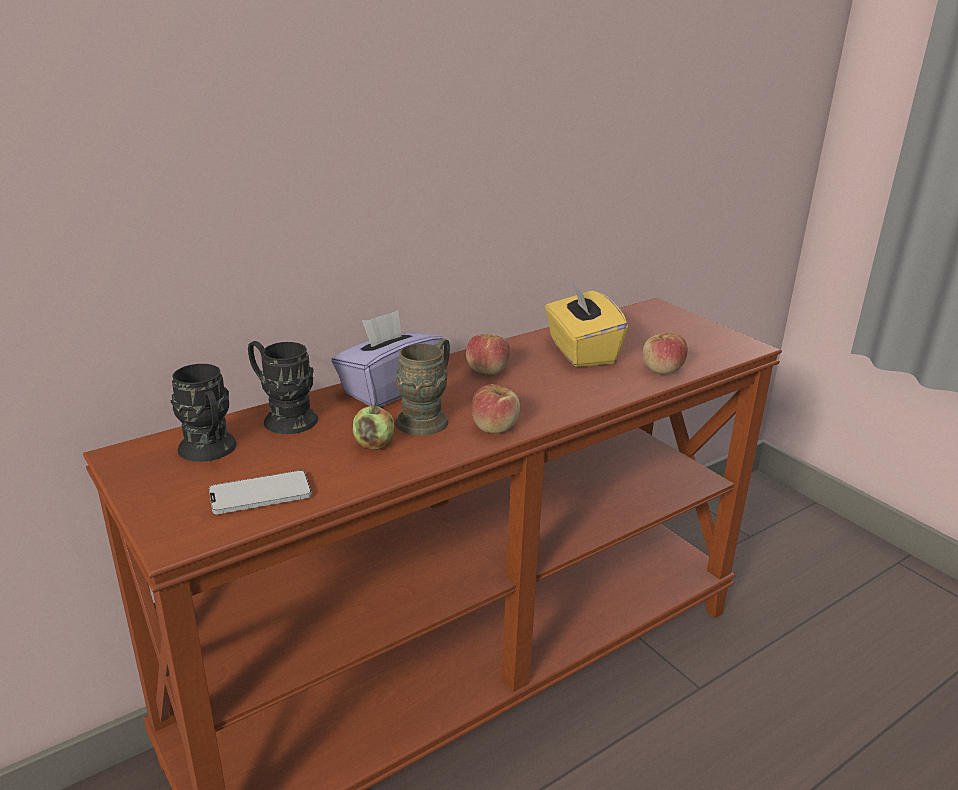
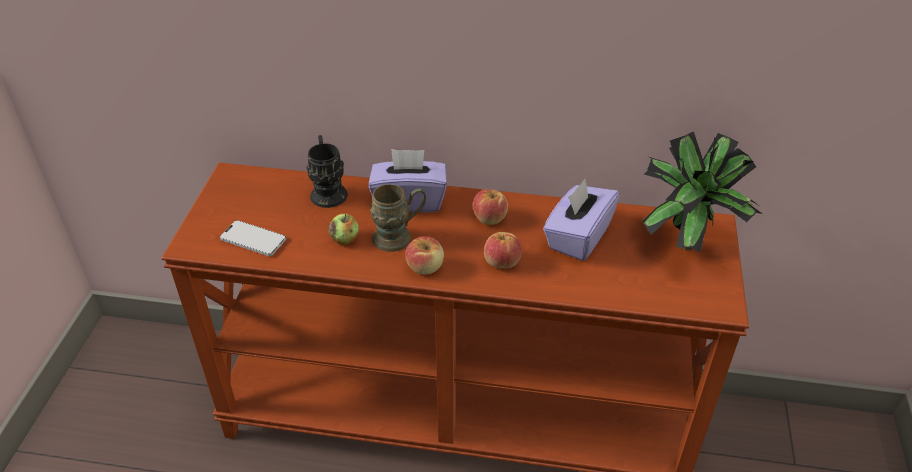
camera: 45 degrees right, 15 degrees up
black mug [171,364,237,462] -> none
yellow tissue box [545,282,628,367] -> purple tissue box [543,179,620,261]
apple [643,333,688,374] -> apple moved to [484,232,522,269]
none -> potted plant [642,132,762,253]

